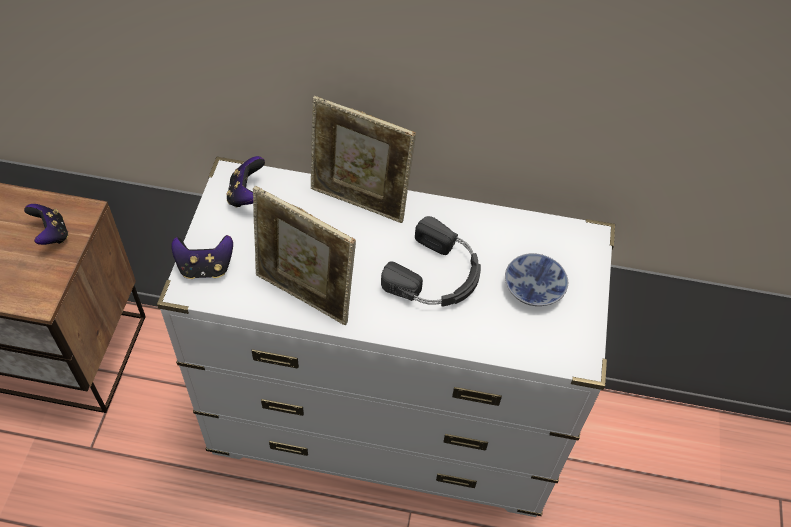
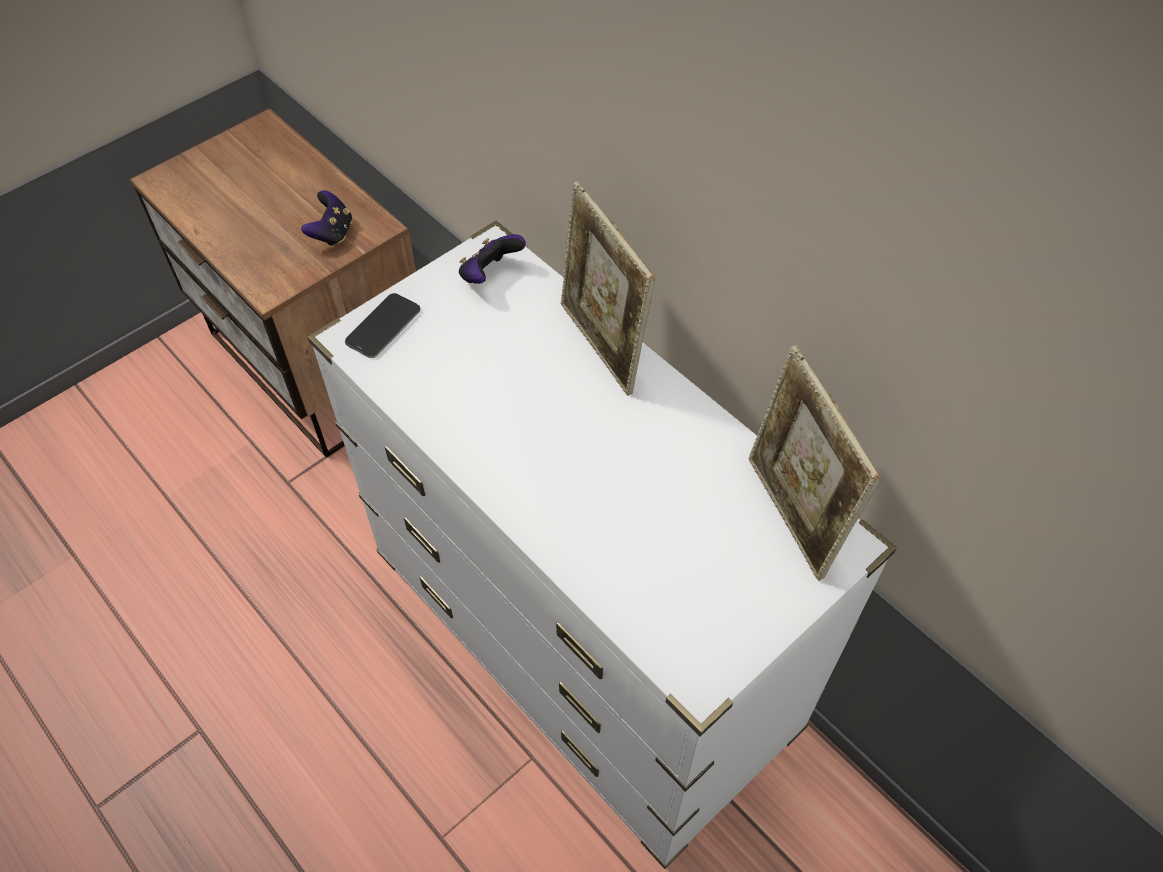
camera: 40 degrees right, 0 degrees up
game controller [171,235,233,279] -> phone [345,293,421,358]
picture frame [253,186,356,325] -> picture frame moved to [748,345,881,581]
black headphones [381,216,481,307] -> none
bowl [505,253,568,306] -> none

